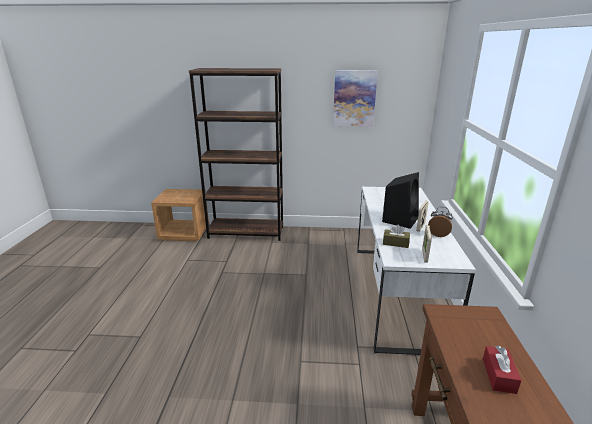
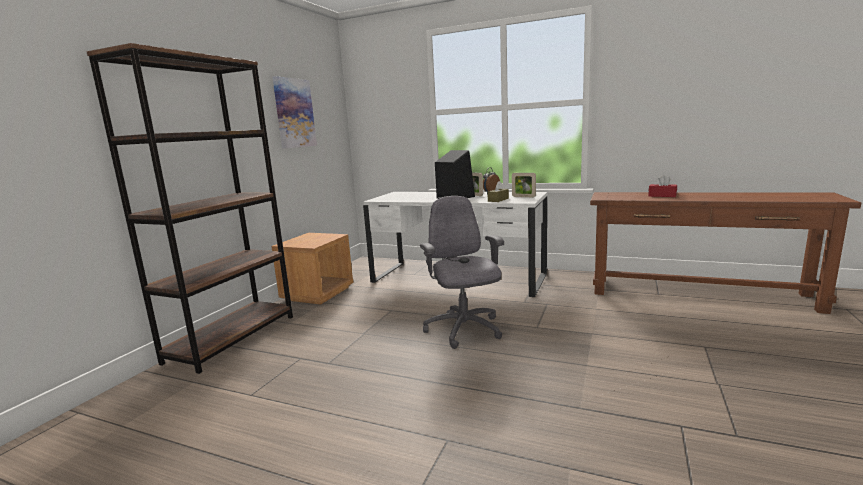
camera: 70 degrees left, 10 degrees down
brown nightstand [151,189,209,241] -> brown nightstand moved to [271,233,353,305]
none -> grey office chair [420,196,504,349]

